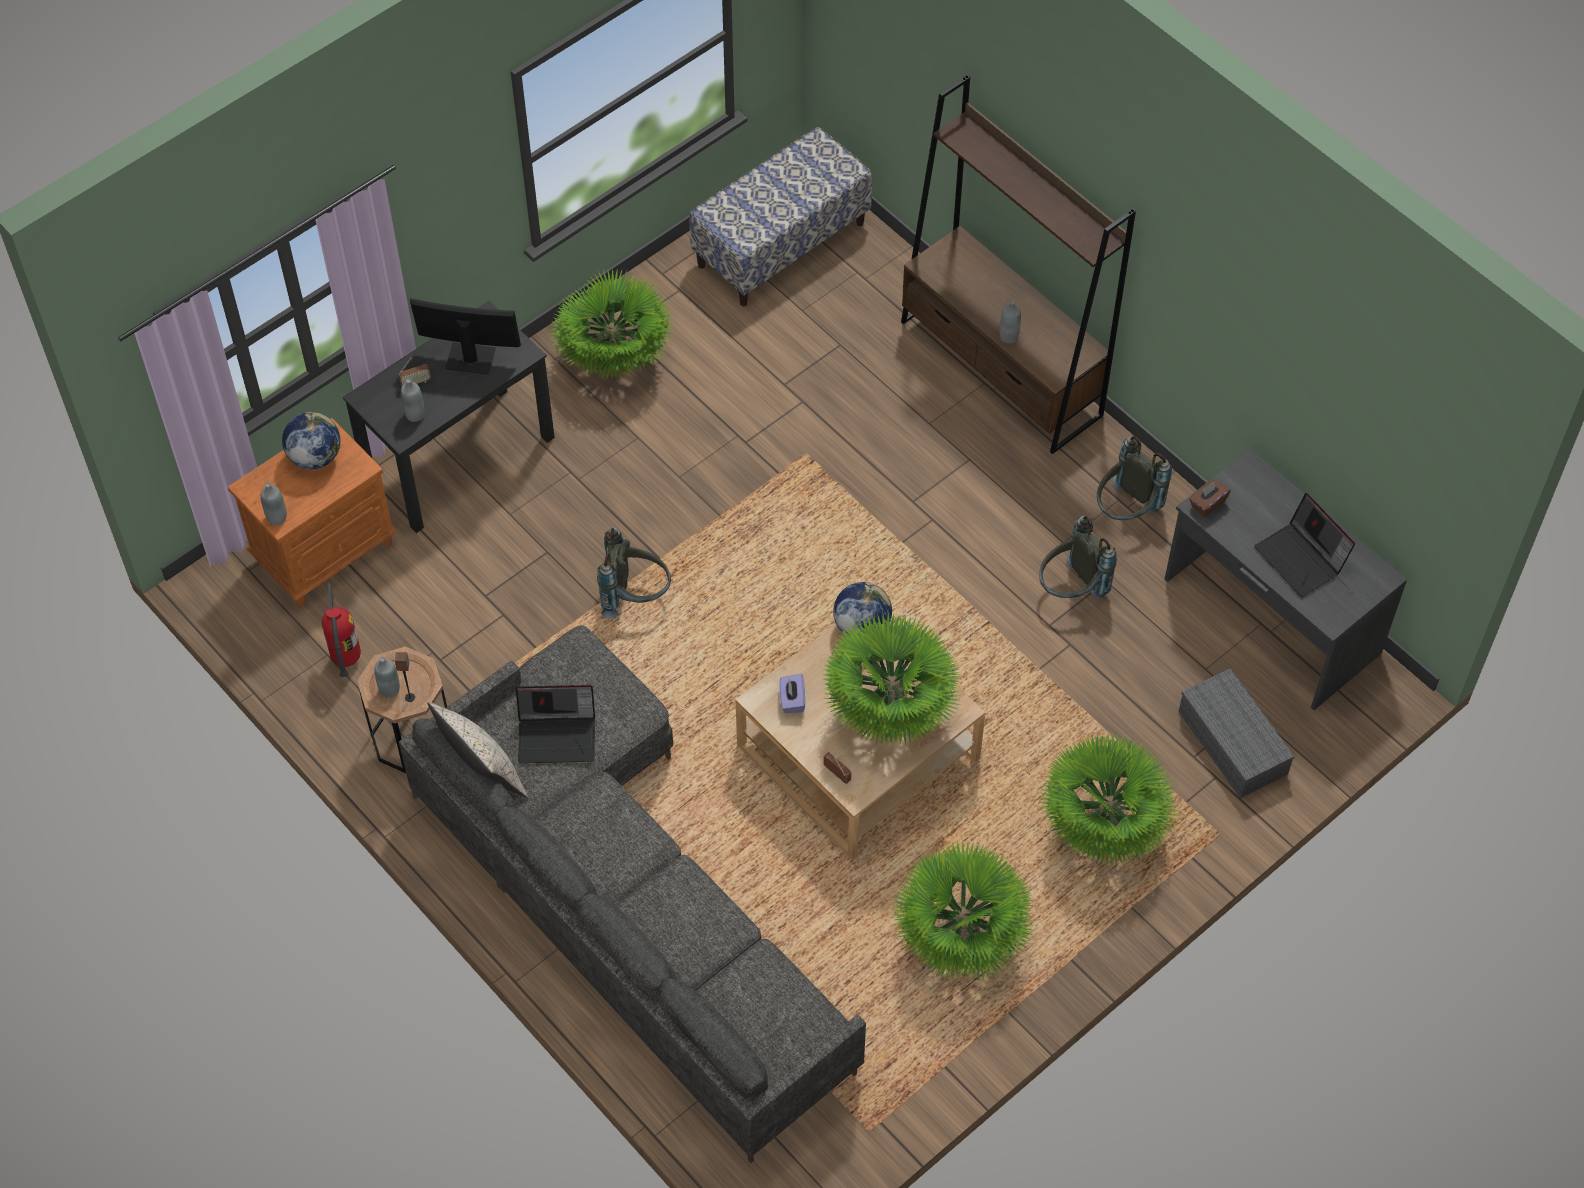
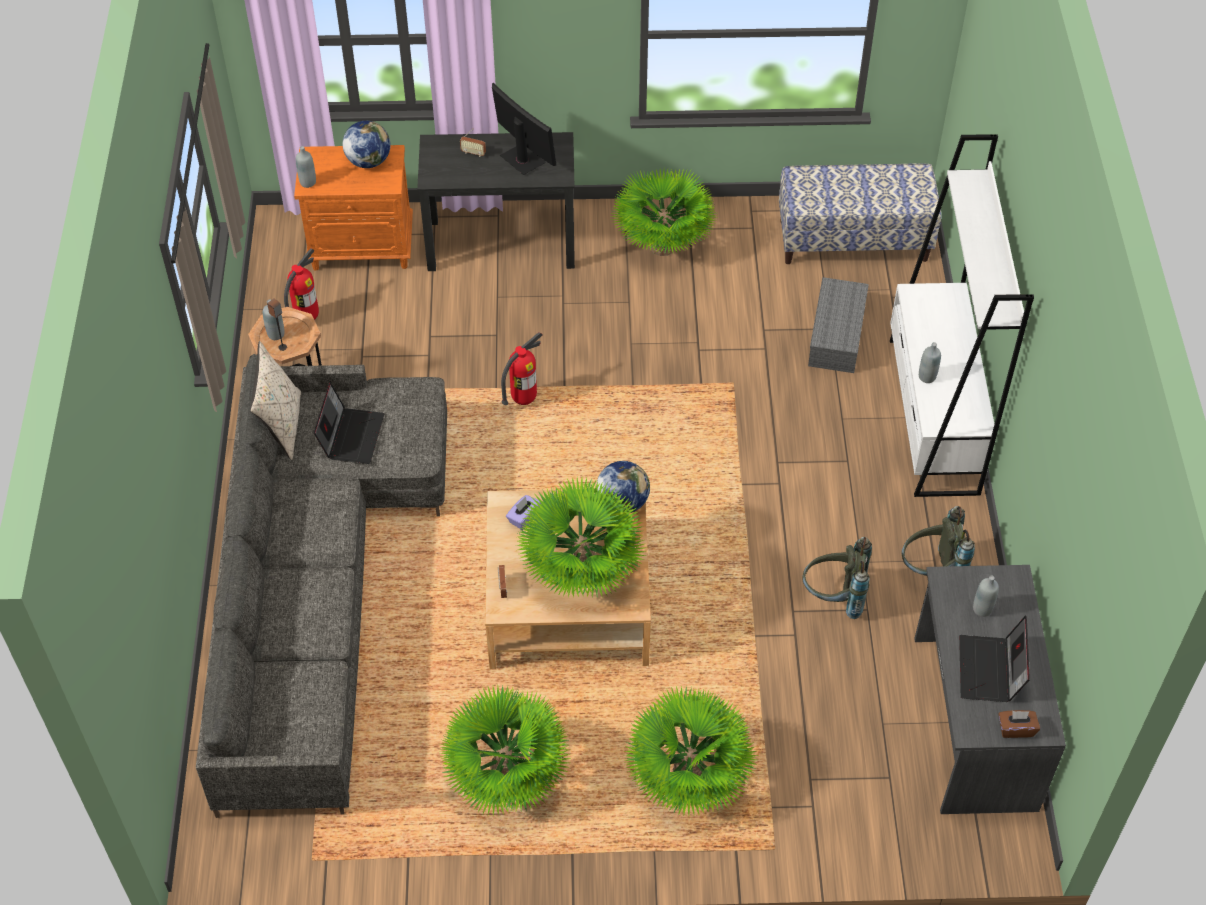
camera: 40 degrees right, 5 degrees down
grey bottle [401,378,425,422] -> grey bottle moved to [973,576,999,617]
laptop [515,685,595,763] -> laptop turned 120 degrees counterclockwise [314,382,384,464]
grey backpack [597,527,671,618] -> fire extinguisher [501,332,543,405]
brown bookcase [901,75,1136,454] -> white bookcase [890,134,1034,497]
grey storage box [1178,669,1295,798] -> grey storage box moved to [808,277,869,373]
brown tissue box [1189,480,1231,517] -> brown tissue box moved to [998,710,1040,738]

